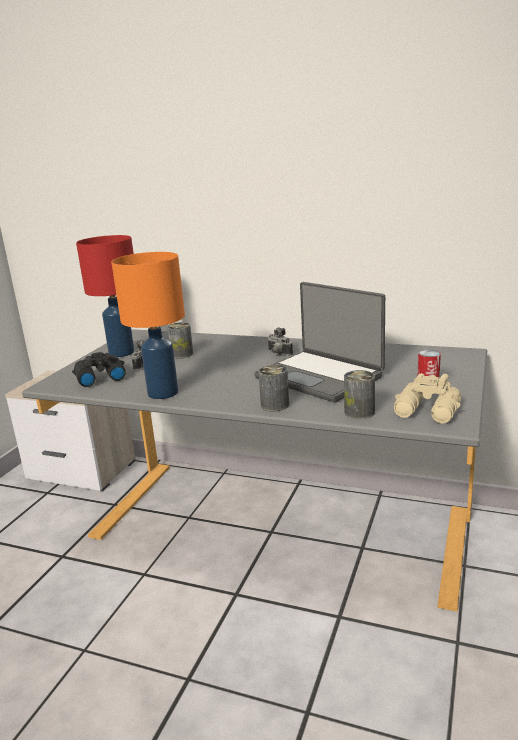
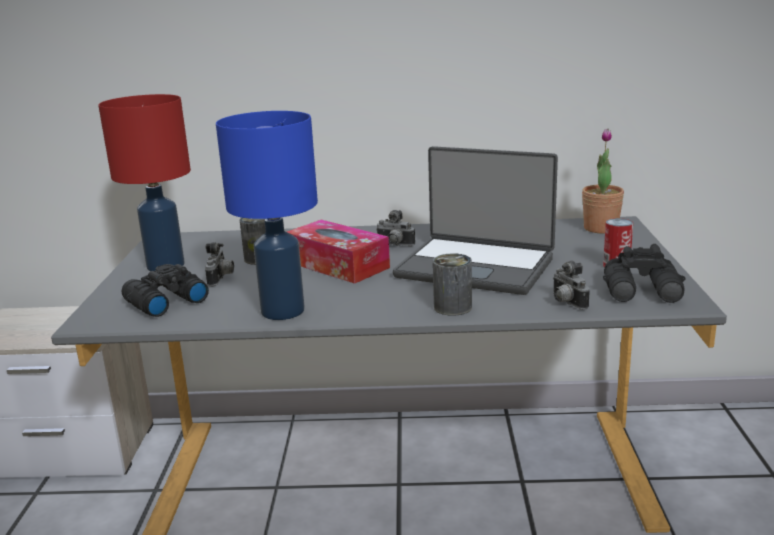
camera: 20 degrees left, 0 degrees up
orange table lamp [111,252,185,399] -> blue table lamp [216,111,318,320]
can [344,370,375,419] -> camera [553,261,590,310]
beige binoculars [394,373,461,424] -> black binoculars [603,244,686,303]
none -> tissue box [287,220,390,284]
none -> potted plant [582,129,624,233]

